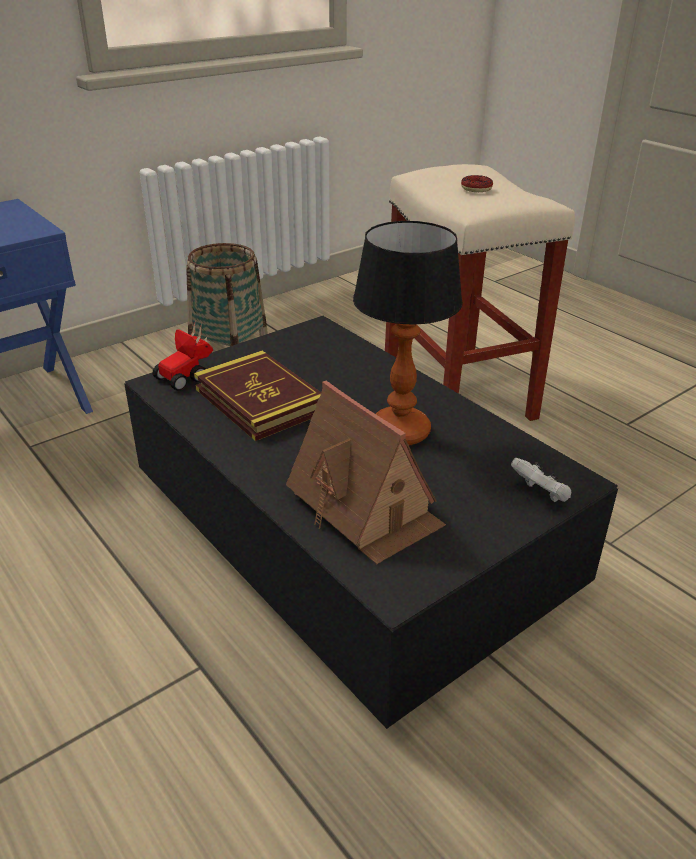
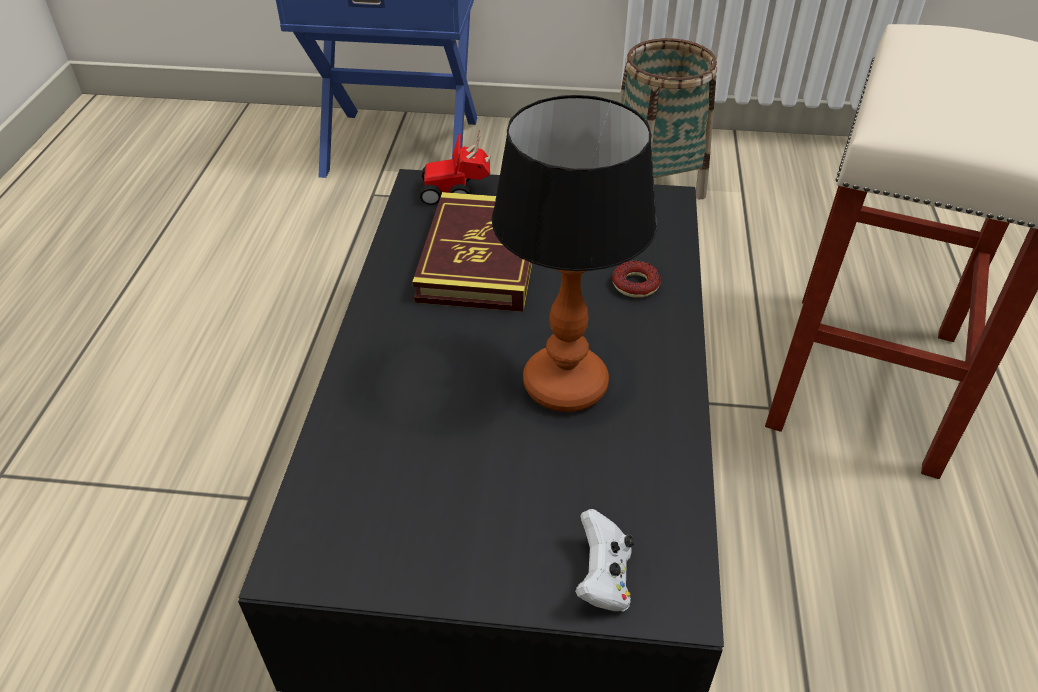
camera: 45 degrees right, 10 degrees up
toy house [286,381,446,564] -> none
donut [461,175,493,192] -> donut moved to [612,260,661,298]

